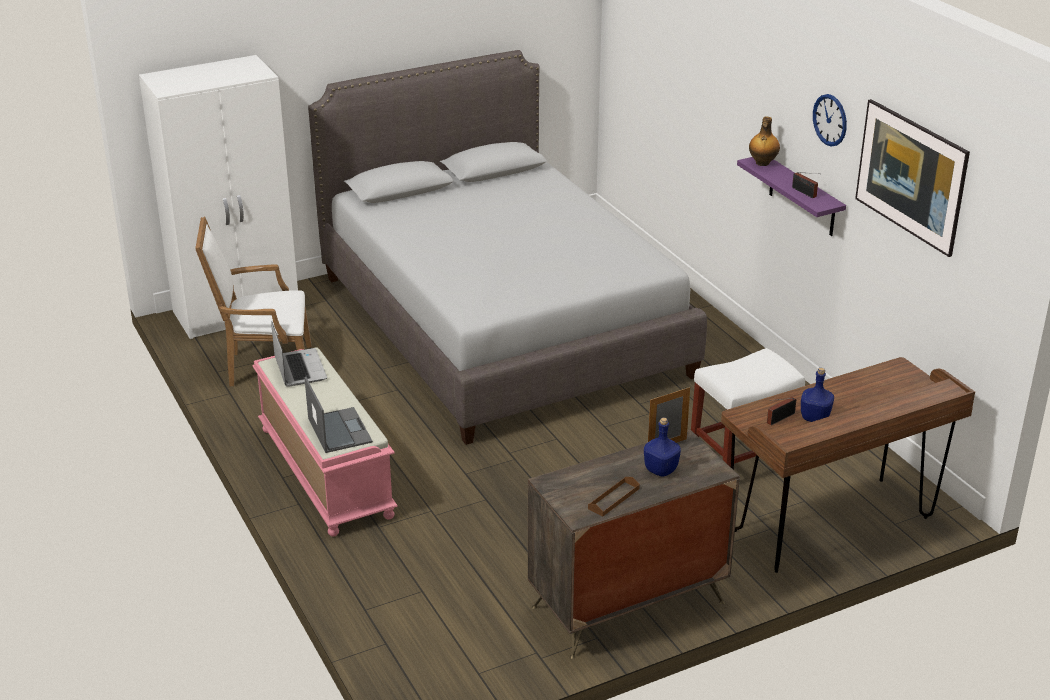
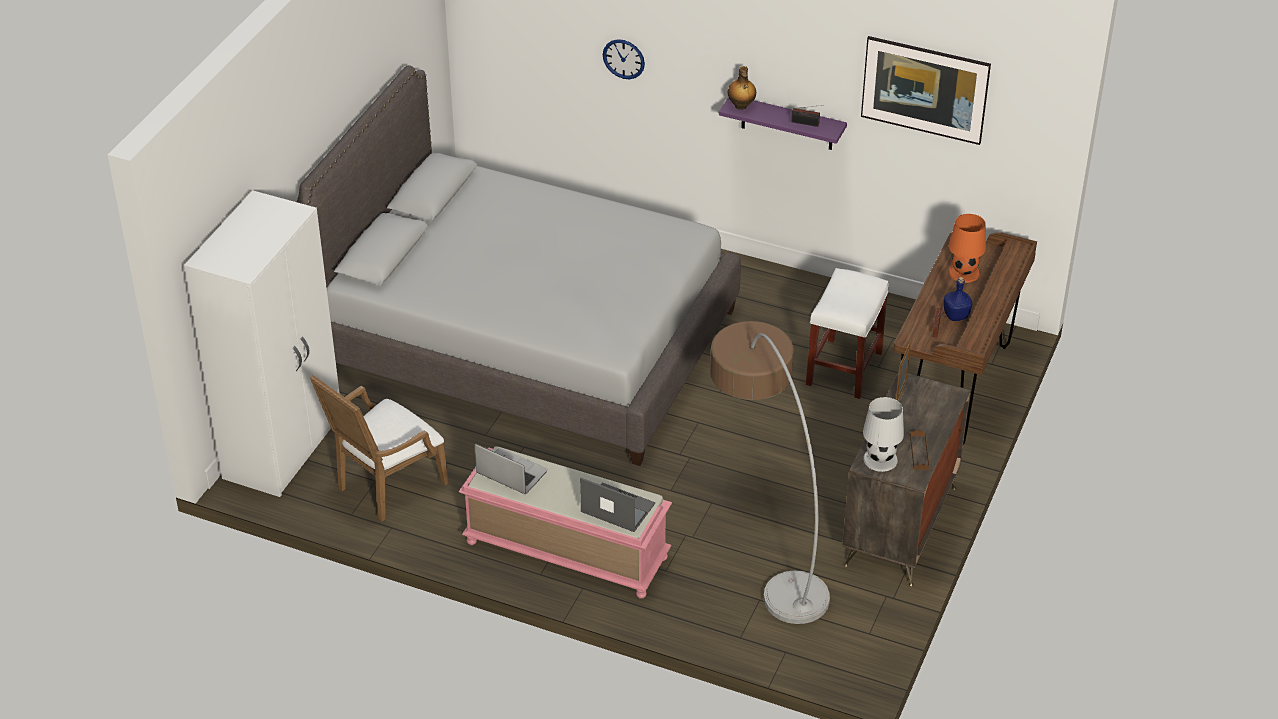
camera: 40 degrees left, 10 degrees up
blue bottle [644,417,681,477] -> none
wall clock [813,94,847,146] -> wall clock moved to [603,39,645,79]
none -> floor lamp [710,321,830,624]
none -> white table lamp [863,397,904,472]
none -> orange table lamp [949,214,986,283]

